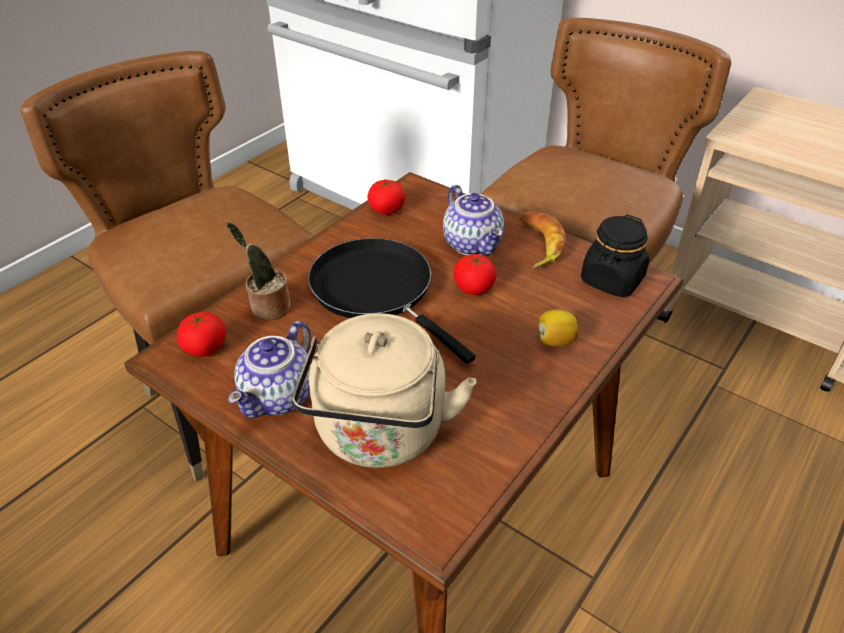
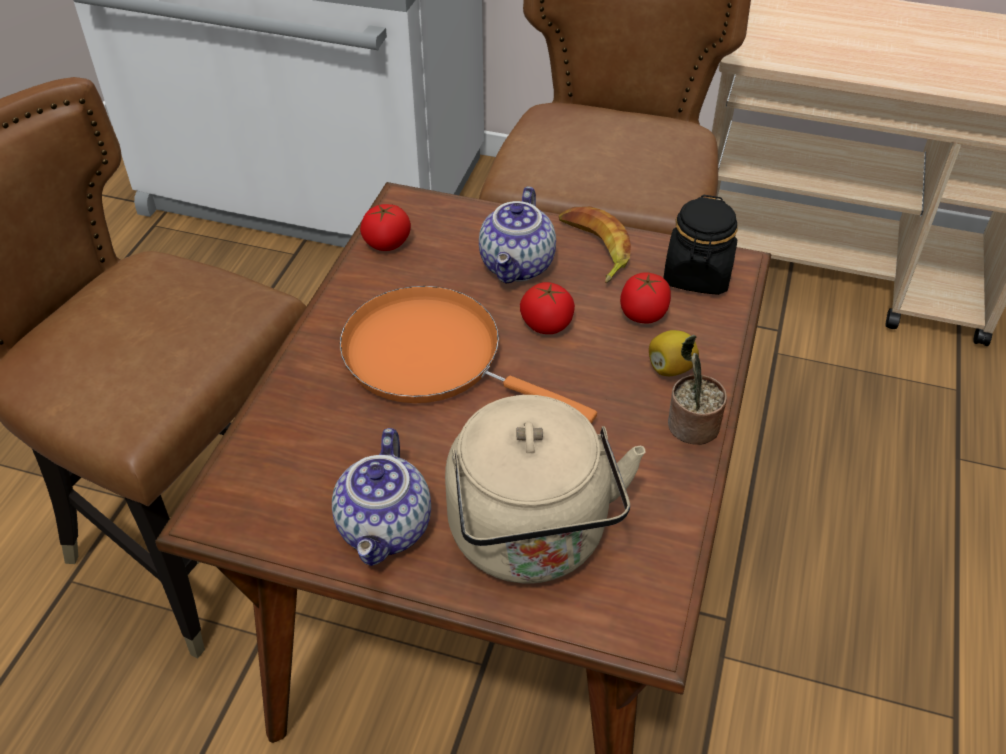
camera: 20 degrees left, 5 degrees up
tomato [177,312,226,357] -> tomato moved to [620,272,671,324]
potted plant [226,222,291,321] -> potted plant moved to [668,335,727,445]
black frying pan [308,238,476,364] -> orange frying pan [339,286,597,423]
teapot [443,185,504,255] -> teapot turned 60 degrees clockwise [479,186,556,283]

